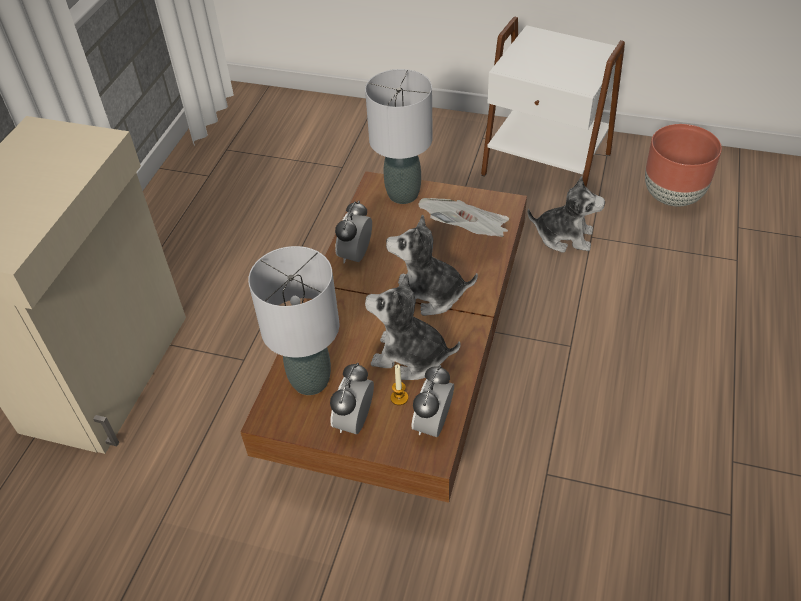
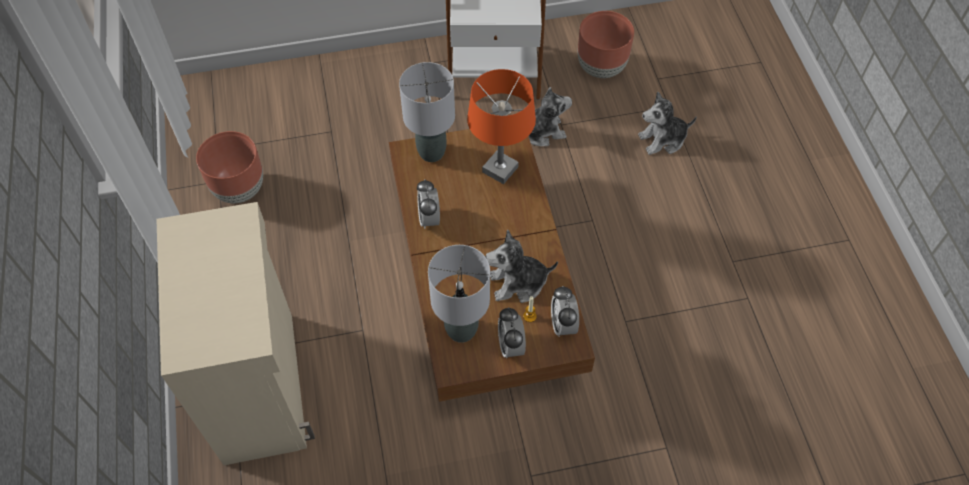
camera: 30 degrees left, 10 degrees up
plush toy [386,215,478,316] -> plush toy moved to [638,92,697,155]
newspaper [419,198,509,237] -> orange table lamp [467,69,536,184]
none -> brown planter [196,131,263,203]

